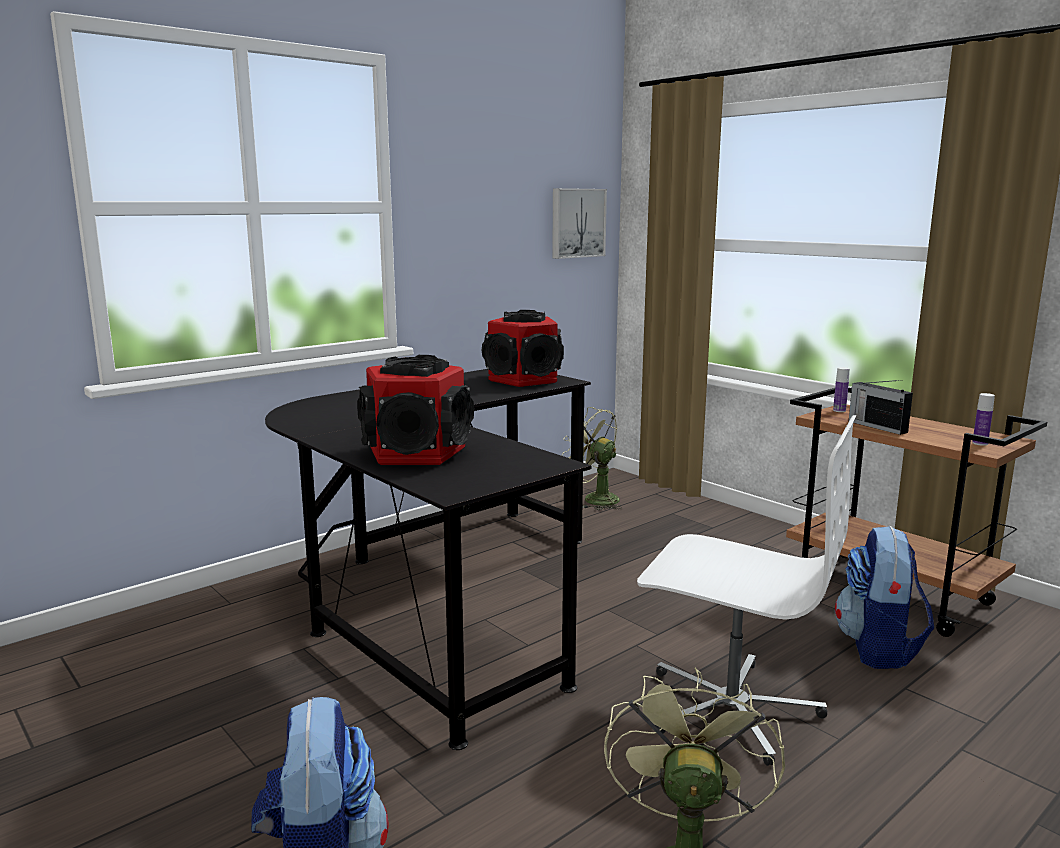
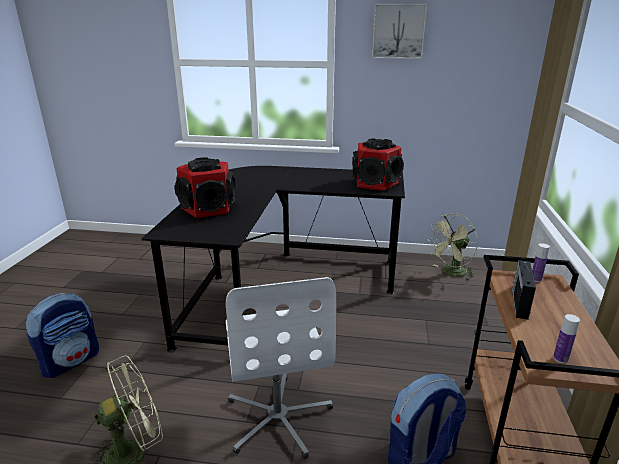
camera: 50 degrees right, 10 degrees up
picture [552,188,607,259] -> picture moved to [372,4,427,59]
green fan [561,407,622,510] -> green fan turned 120 degrees counterclockwise [430,213,478,281]

